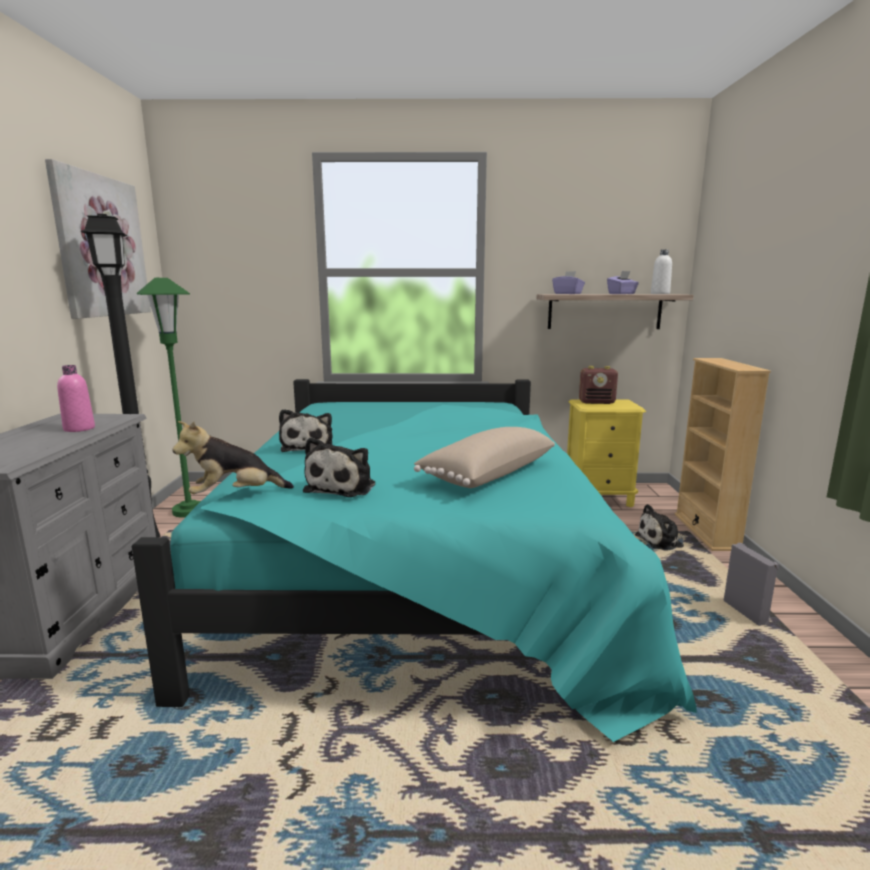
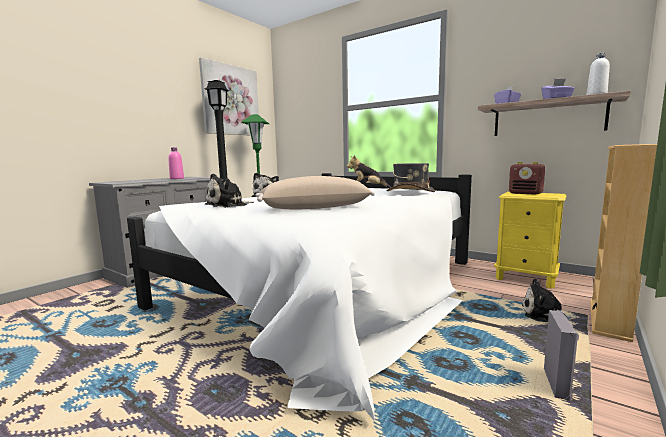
camera: 35 degrees right, 5 degrees down
turquoise bed [132,379,697,742] -> white bed [127,173,472,420]
plush toy [172,421,294,494] -> plush toy moved to [347,155,391,188]
none -> grey hat [387,163,435,192]

